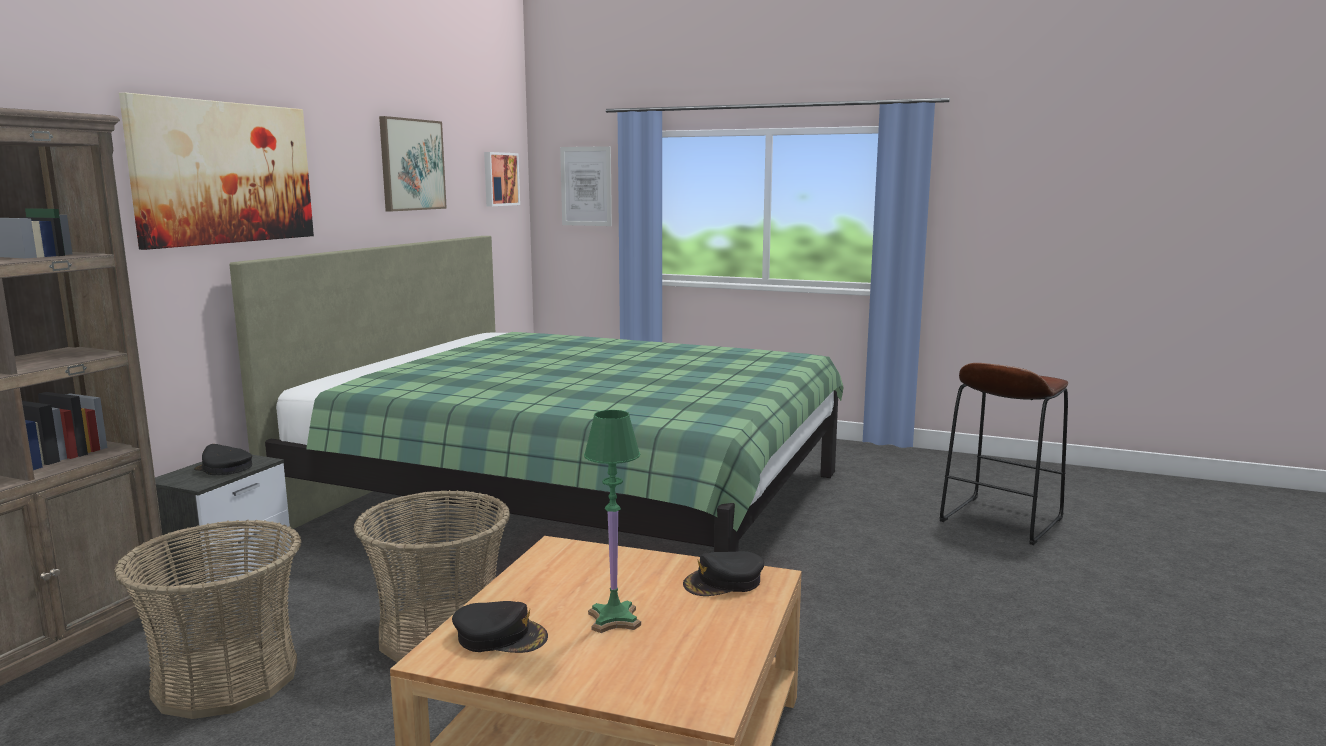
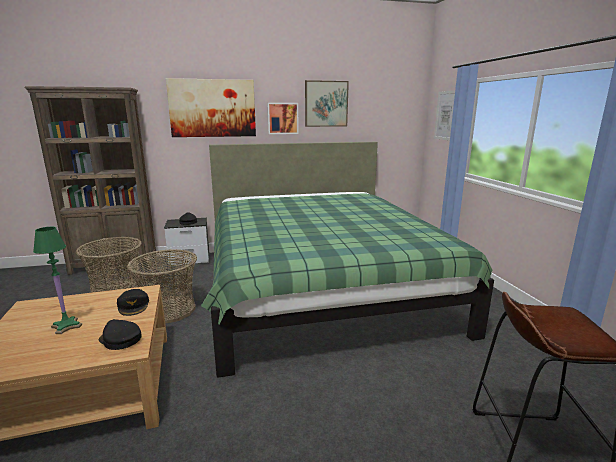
camera: 55 degrees right, 5 degrees up
black cap [452,601,548,653] -> black cap moved to [117,289,149,316]
picture [484,152,520,206] -> picture moved to [267,103,299,134]

